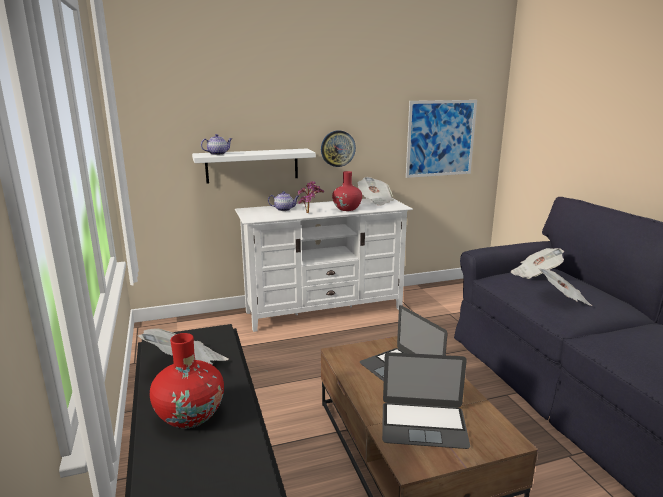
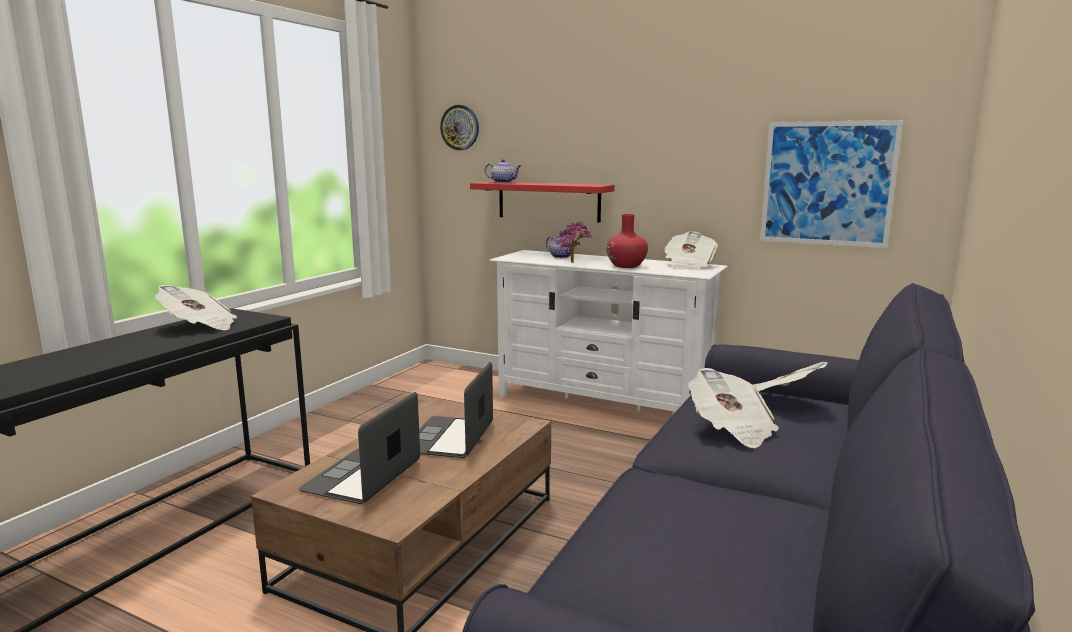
camera: 45 degrees right, 5 degrees down
red vase [150,333,224,428] -> none
white shelf [192,149,316,184] -> red shelf [470,182,615,223]
wall clock [321,130,356,167] -> wall clock moved to [440,105,479,150]
laptop [382,352,470,449] -> laptop turned 60 degrees clockwise [299,392,420,504]

